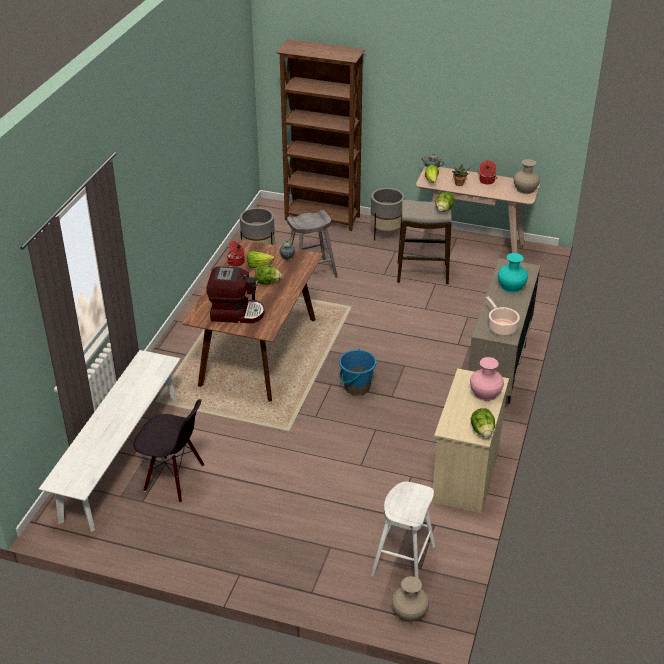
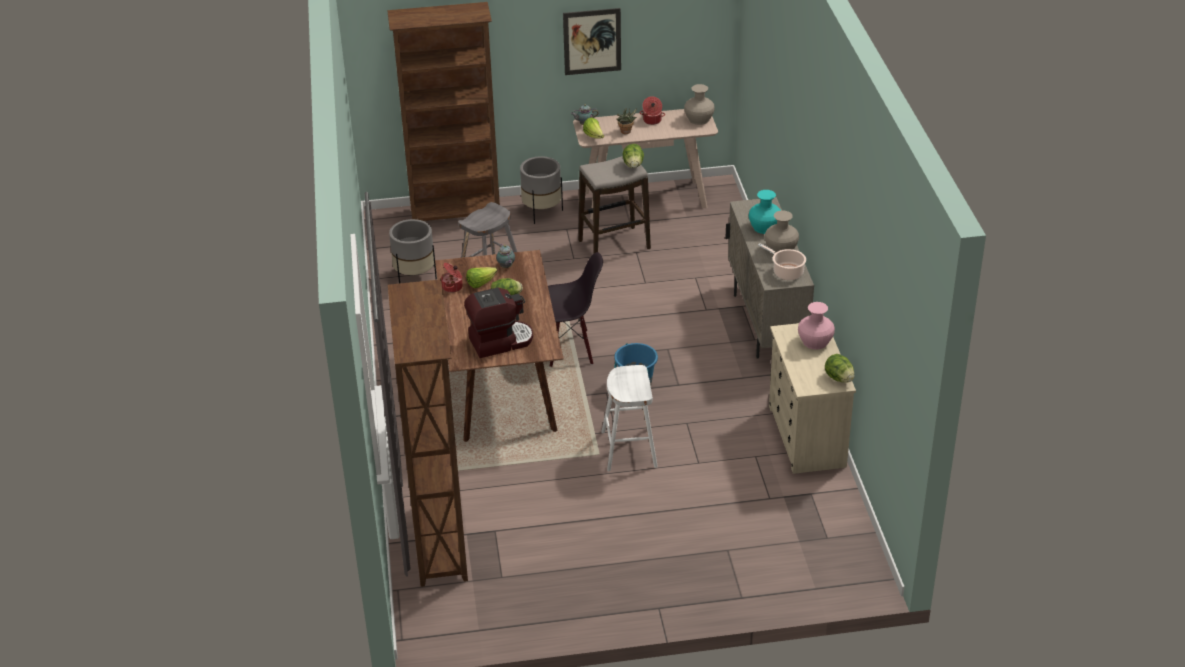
camera: 25 degrees left, 0 degrees up
white bench [39,350,181,532] -> brown bookcase [388,279,468,587]
black chair [133,399,205,503] -> black chair moved to [548,252,603,367]
white stool [371,482,435,579] -> white stool moved to [601,365,658,471]
beige vase [392,576,429,623] -> beige vase moved to [765,211,799,254]
none -> picture [563,8,621,75]

